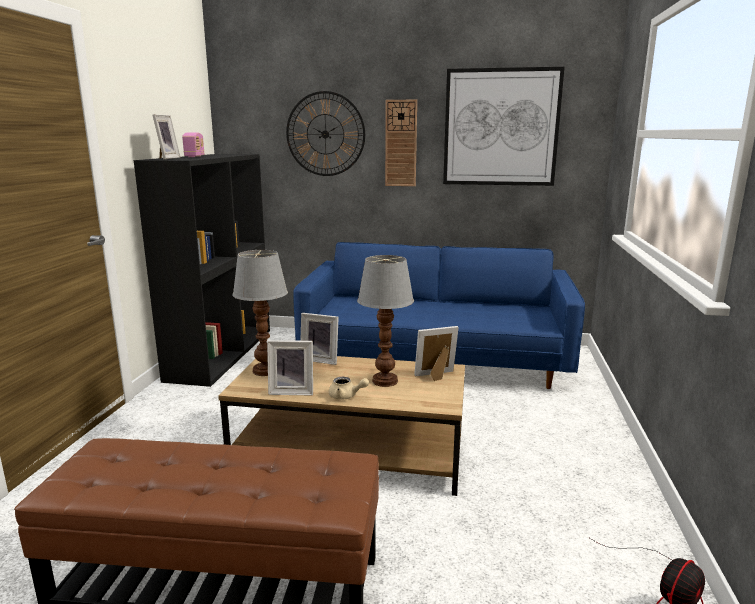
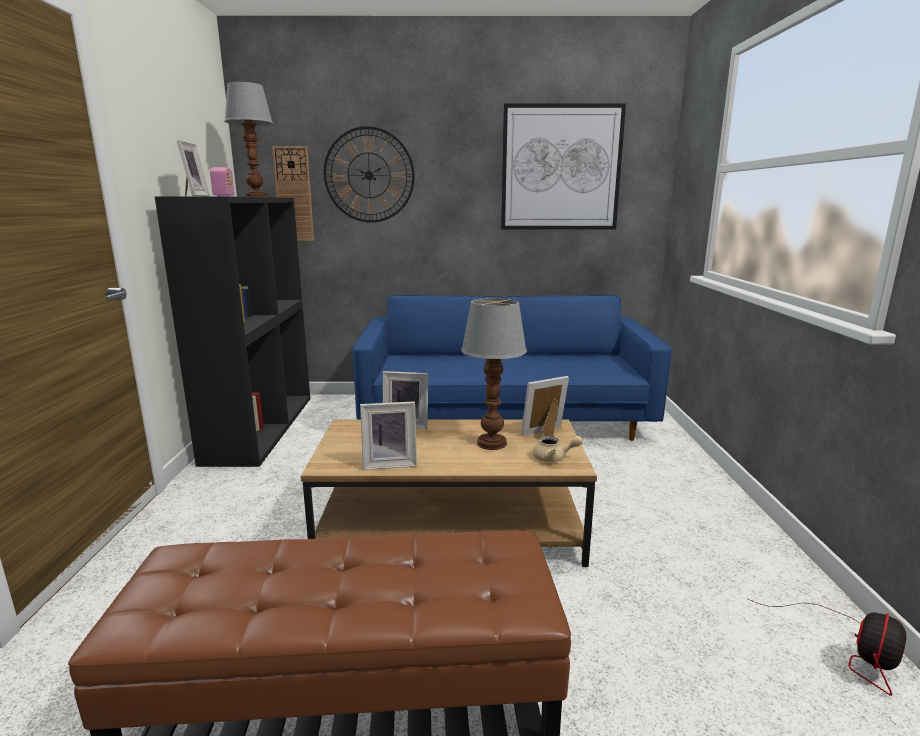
camera: 10 degrees left, 0 degrees up
table lamp [233,250,288,376] -> table lamp moved to [224,82,273,197]
beige teapot [329,377,369,400] -> beige teapot moved to [533,436,583,462]
wall clock [385,100,417,186] -> wall clock moved to [272,146,314,241]

